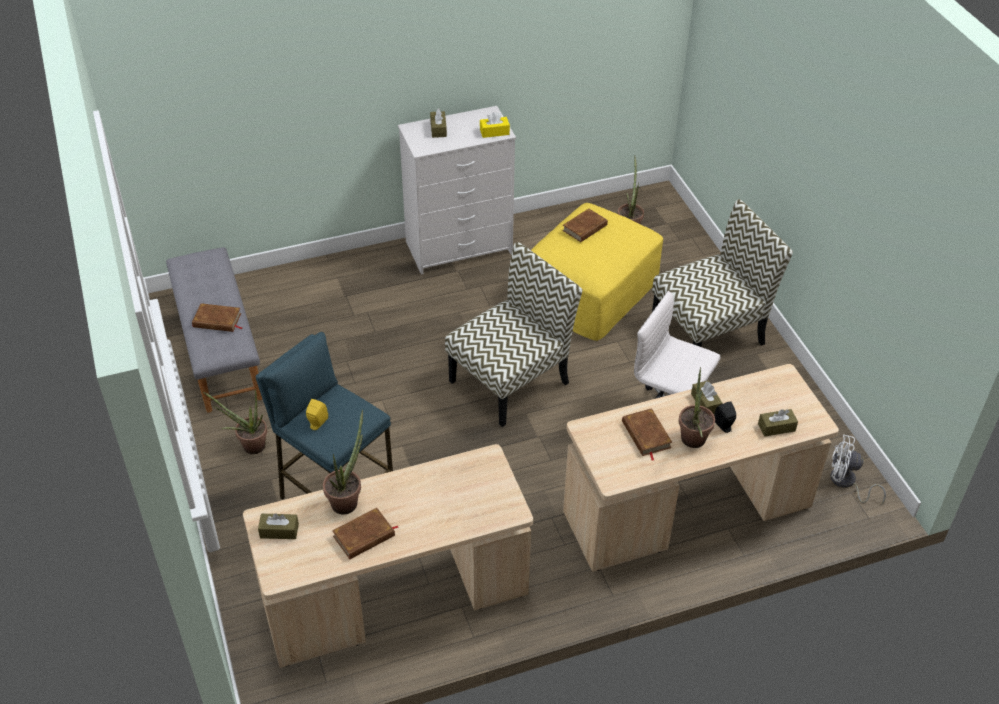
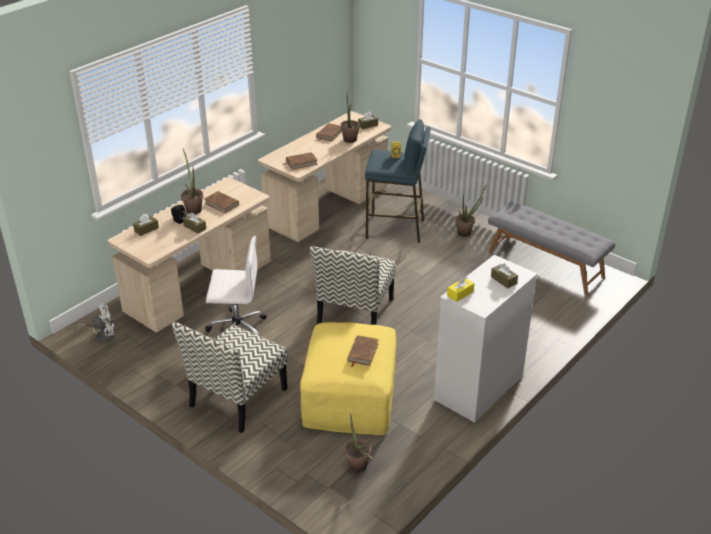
camera: 150 degrees right, 10 degrees down
brown book [192,303,242,332] -> brown book moved to [283,152,318,170]

